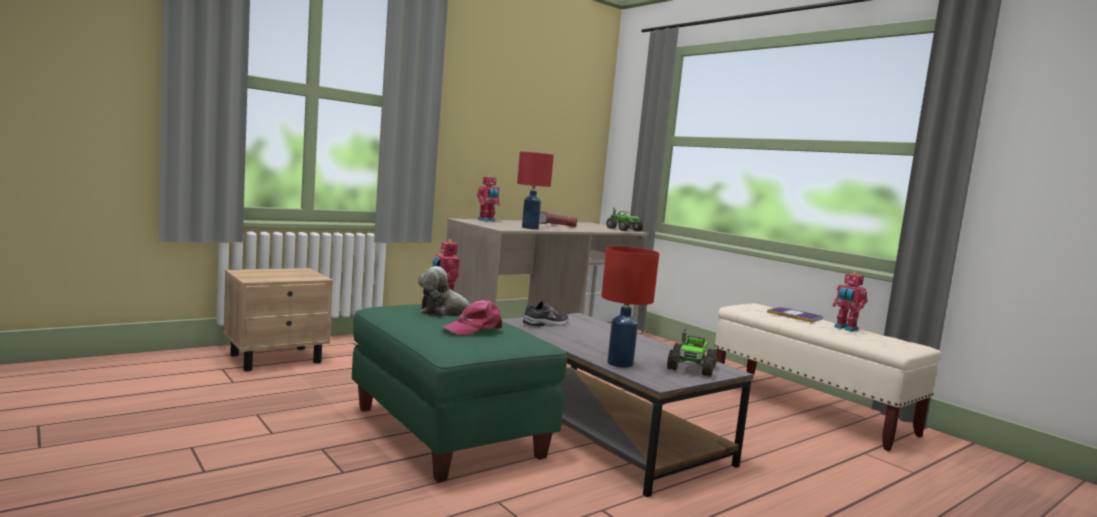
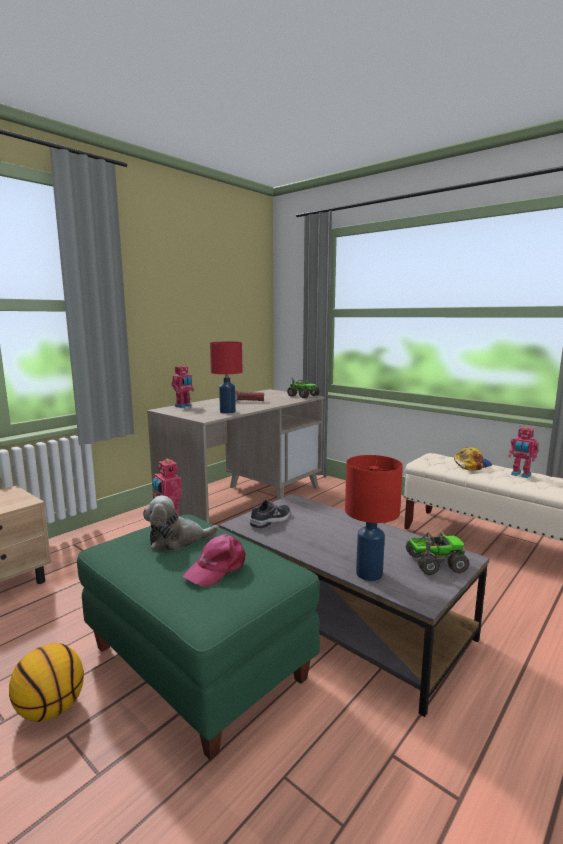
camera: 10 degrees left, 5 degrees up
toy truck [667,327,717,377] -> toy truck turned 105 degrees counterclockwise [406,531,470,575]
book [767,307,823,323] -> cap [454,447,492,470]
none -> basketball [9,643,84,722]

